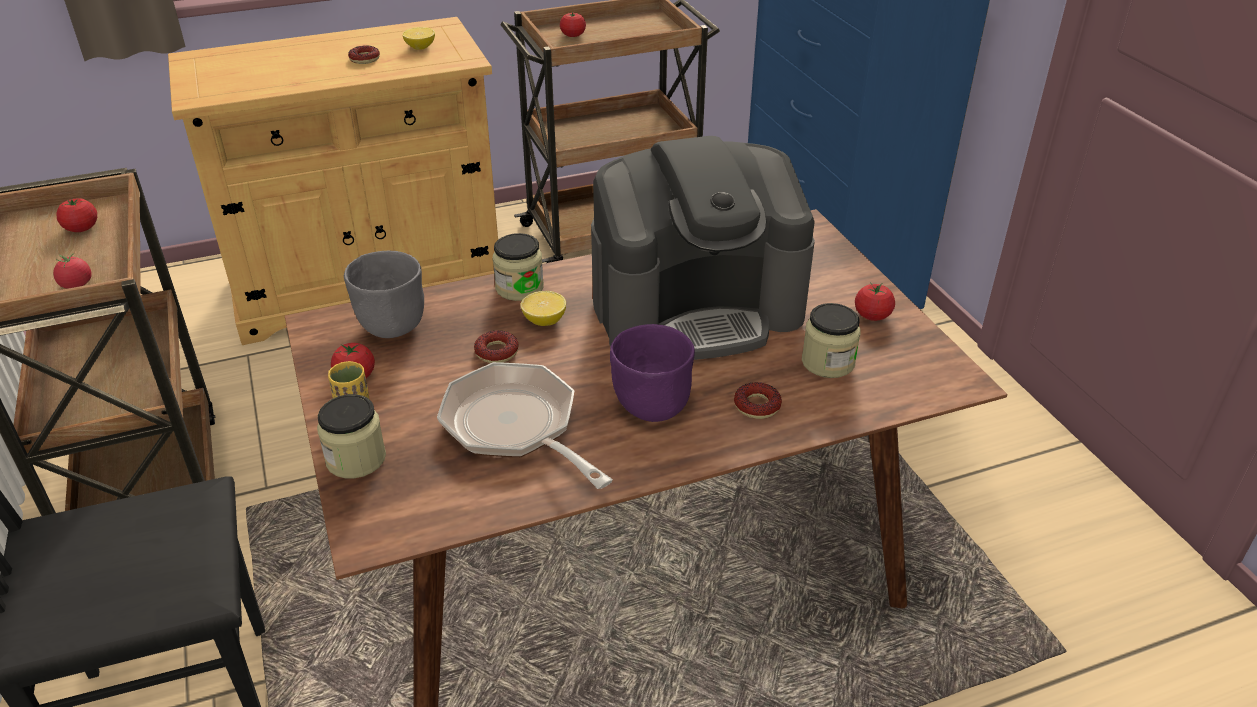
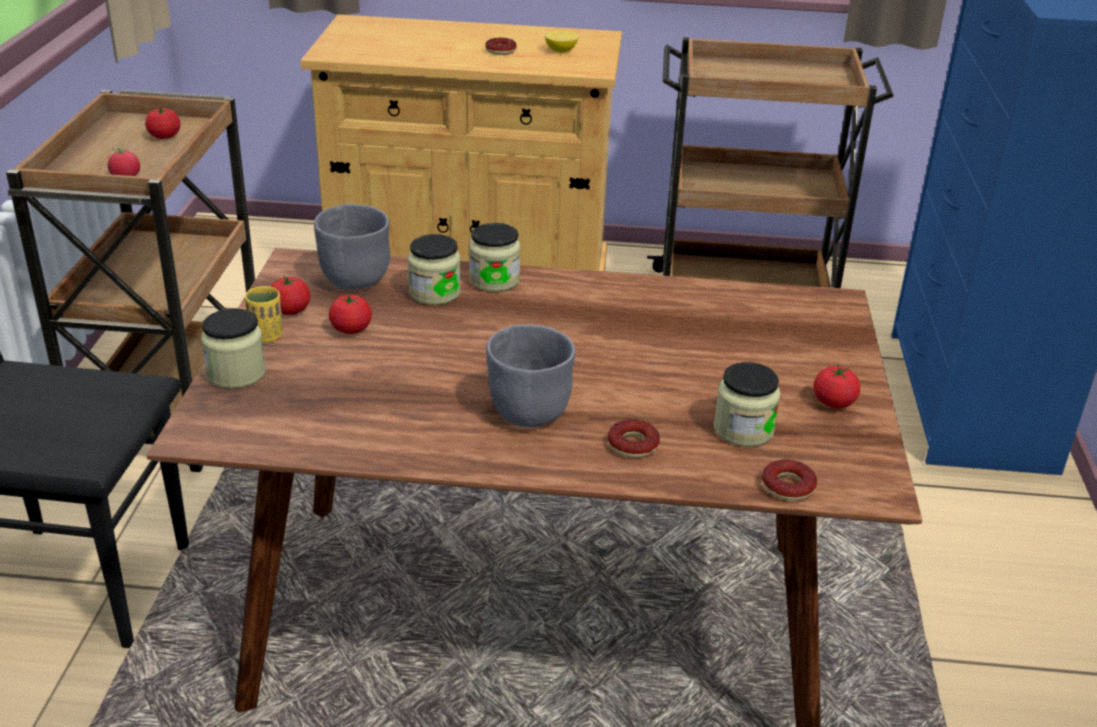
camera: 25 degrees right, 5 degrees down
frying pan [437,362,613,489] -> none
donut [474,330,519,363] -> donut moved to [762,459,817,501]
lemon [520,291,566,326] -> none
tomato [560,12,586,37] -> tomato moved to [329,295,372,334]
coffee machine [591,136,815,360] -> none
purple bowl [610,324,695,422] -> grey bowl [486,325,575,427]
none -> jar [408,234,461,305]

